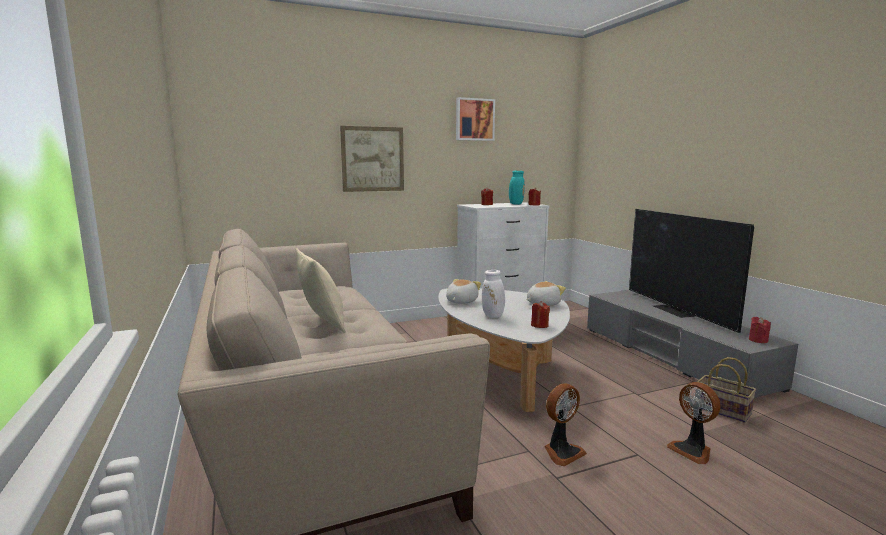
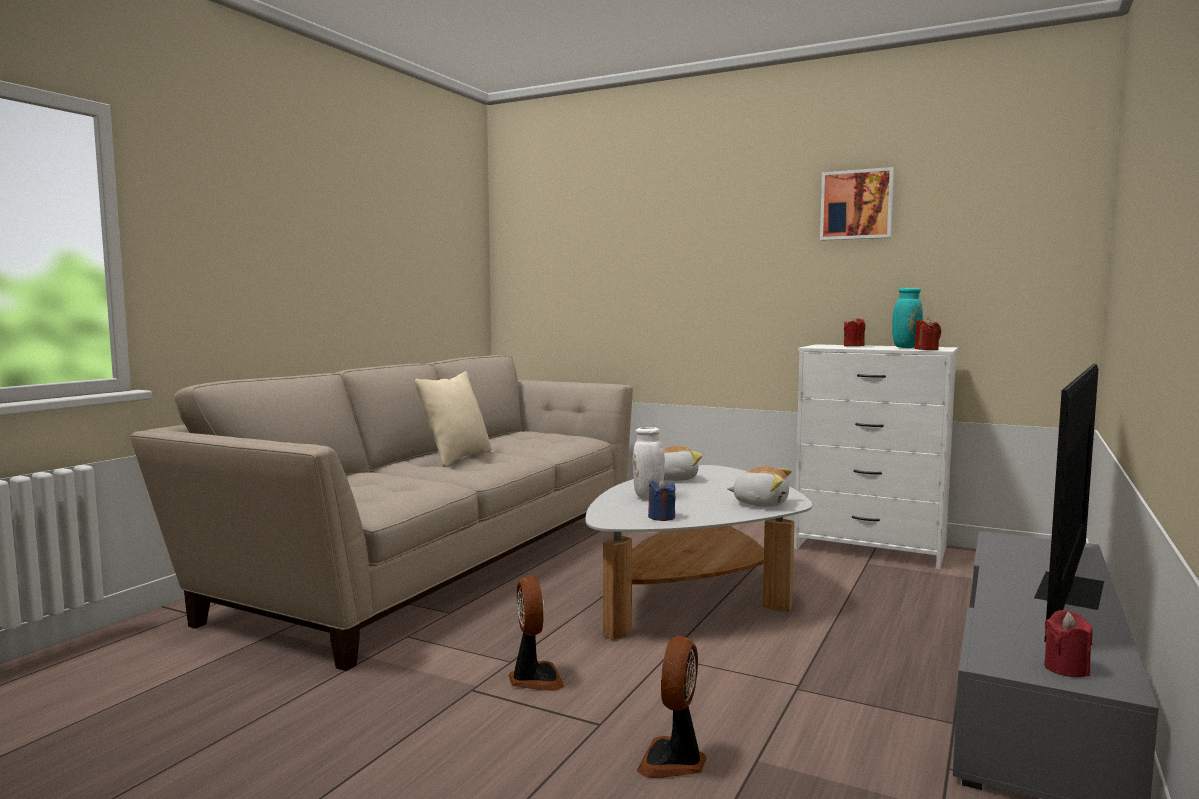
camera: 50 degrees right, 5 degrees down
picture [340,126,404,192] -> none
red candle [531,301,550,328] -> blue candle [648,478,676,521]
fan [544,383,587,466] -> fan turned 120 degrees counterclockwise [508,576,565,691]
basket [697,357,756,423] -> none

